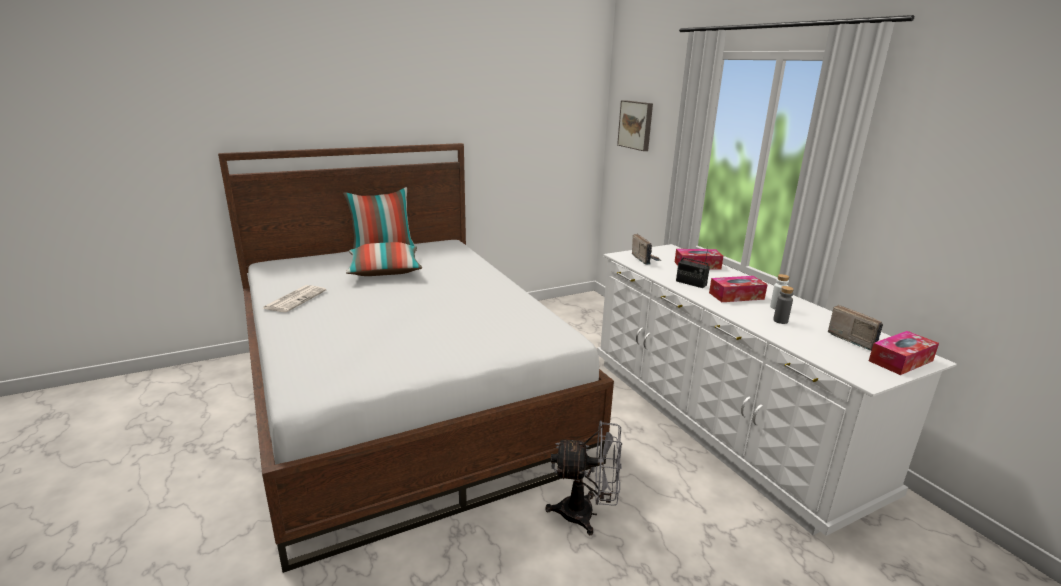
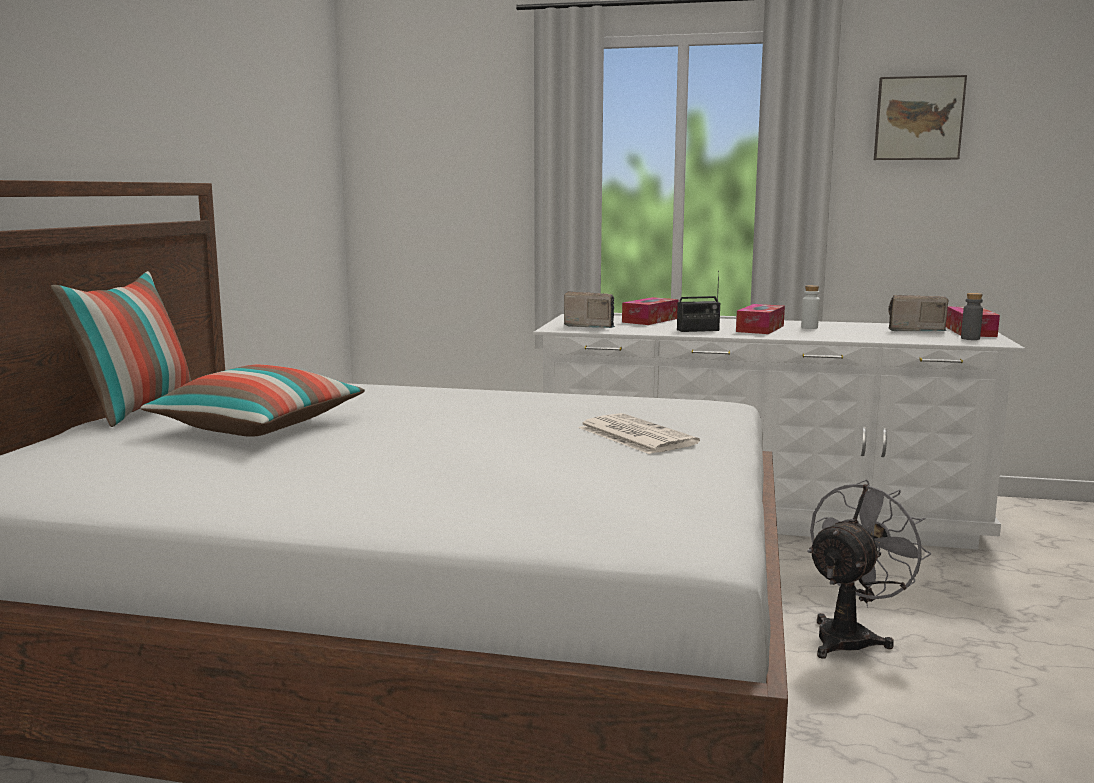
camera: 50 degrees left, 10 degrees down
newspaper [262,285,326,312] -> newspaper moved to [578,413,700,454]
picture [617,100,653,151] -> picture moved to [874,75,967,160]
grey bottle [773,286,794,324] -> grey bottle moved to [961,293,983,340]

